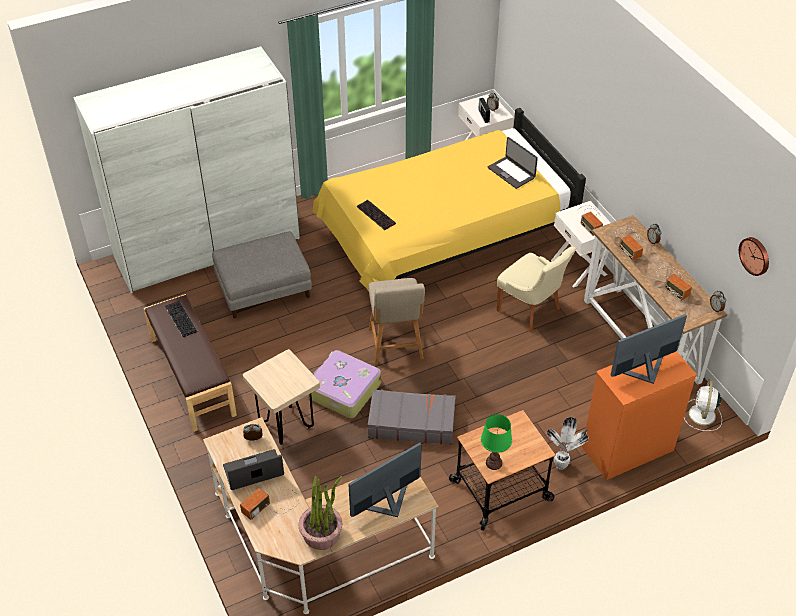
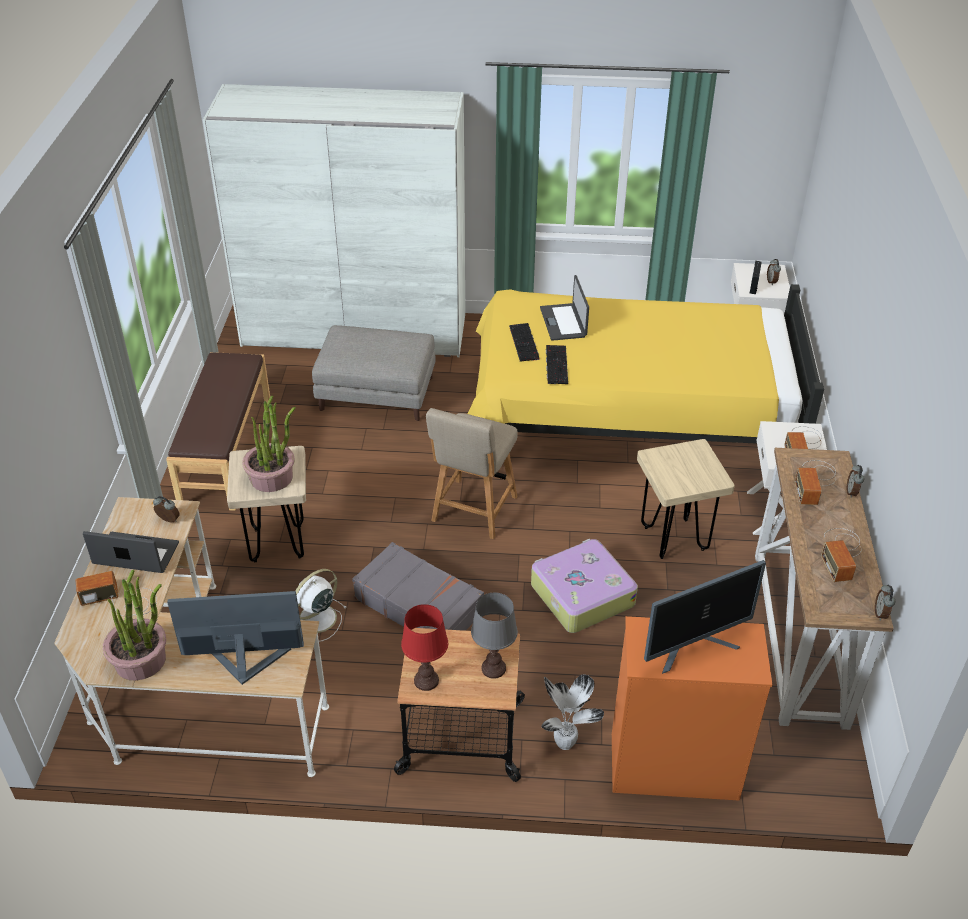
camera: 30 degrees right, 5 degrees down
keyboard [165,301,198,337] -> keyboard moved to [546,345,568,384]
suitcase [307,350,381,418] -> suitcase moved to [531,539,638,633]
green table lamp [481,414,512,470] -> red table lamp [401,604,448,691]
laptop [488,137,538,189] -> laptop moved to [540,275,589,341]
beige chair [496,246,576,332] -> beige stool [637,439,735,559]
monitor [611,314,687,384] -> monitor turned 150 degrees clockwise [644,560,766,674]
white fan [684,379,722,431] -> white fan moved to [295,569,347,642]
wall clock [739,237,769,276] -> none
none -> potted plant [242,396,296,492]
none -> grey table lamp [471,593,518,679]

